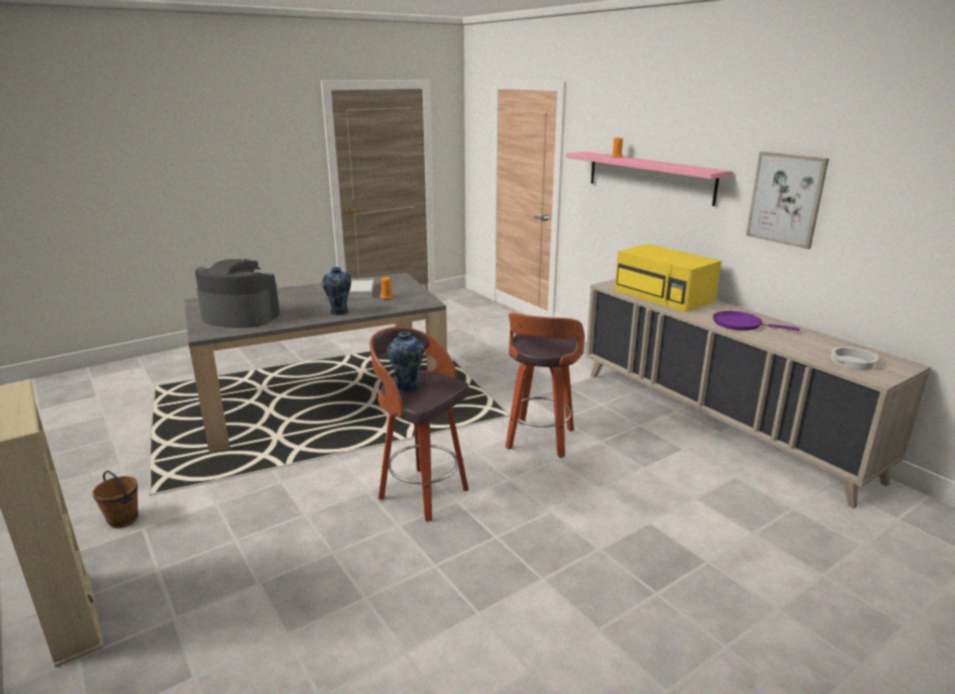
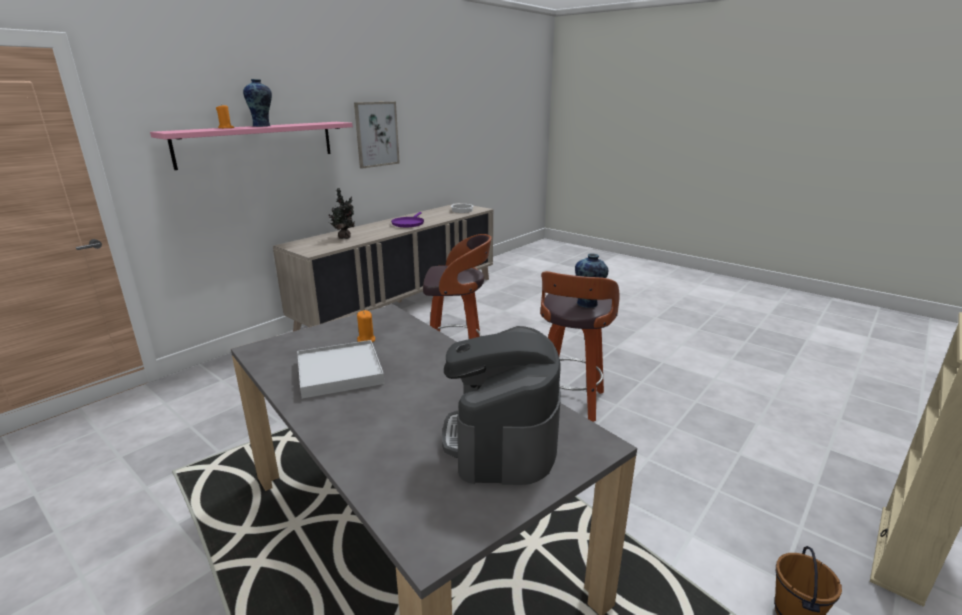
camera: 105 degrees left, 0 degrees up
vase [322,267,351,316] -> vase moved to [243,79,272,127]
yellow microwave [614,244,722,312] -> potted plant [329,188,355,239]

